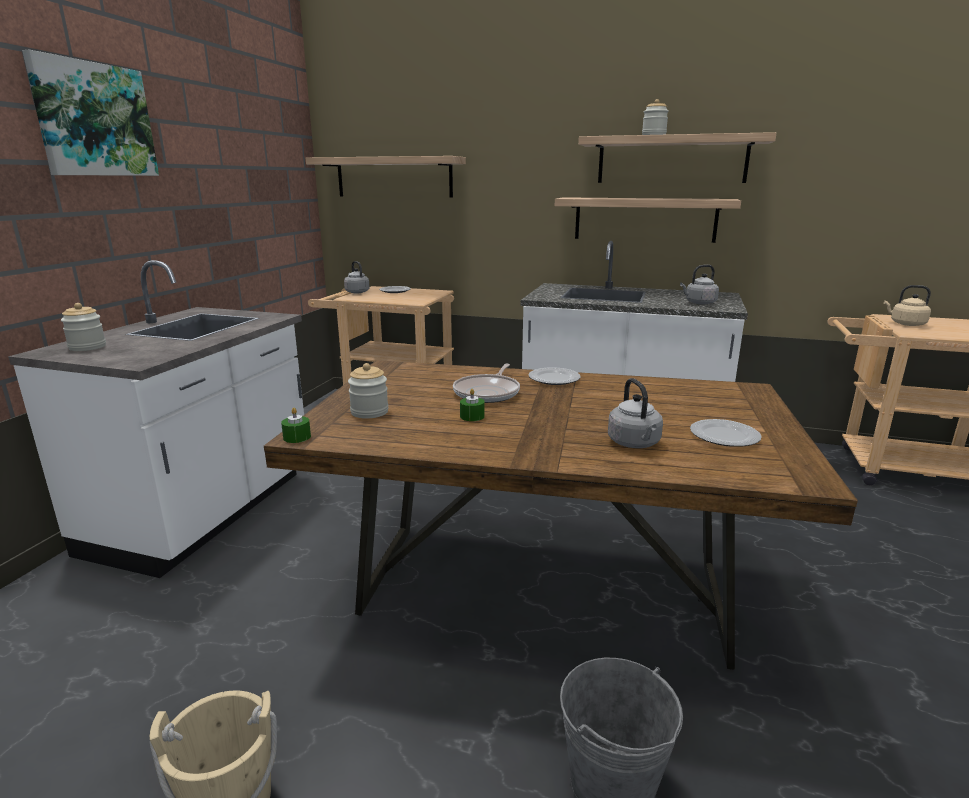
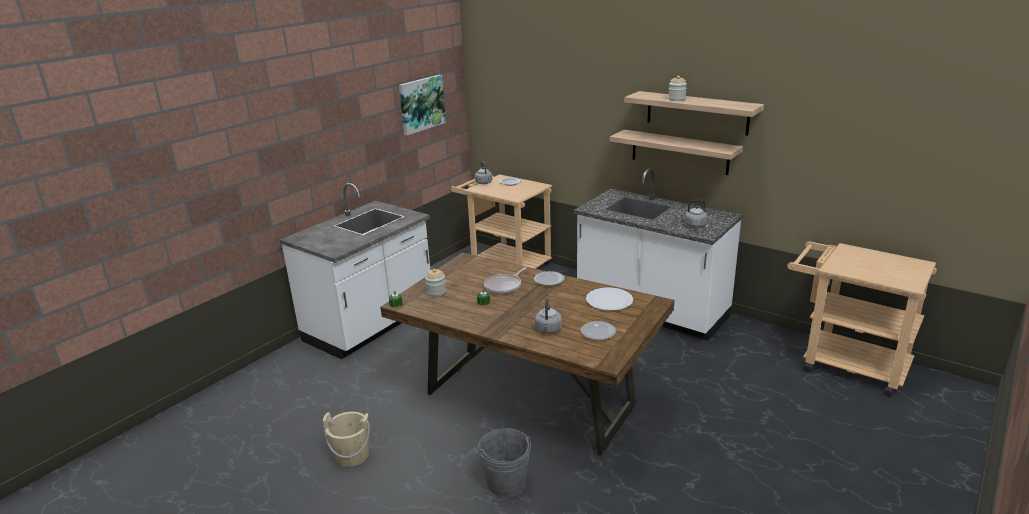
camera: 20 degrees right, 5 degrees up
picture [22,50,159,176] -> picture moved to [399,75,446,136]
jar [61,303,106,351] -> none
shelf [306,156,466,198] -> none
beige kettle [884,285,931,326] -> none
none -> white plate [586,287,633,311]

